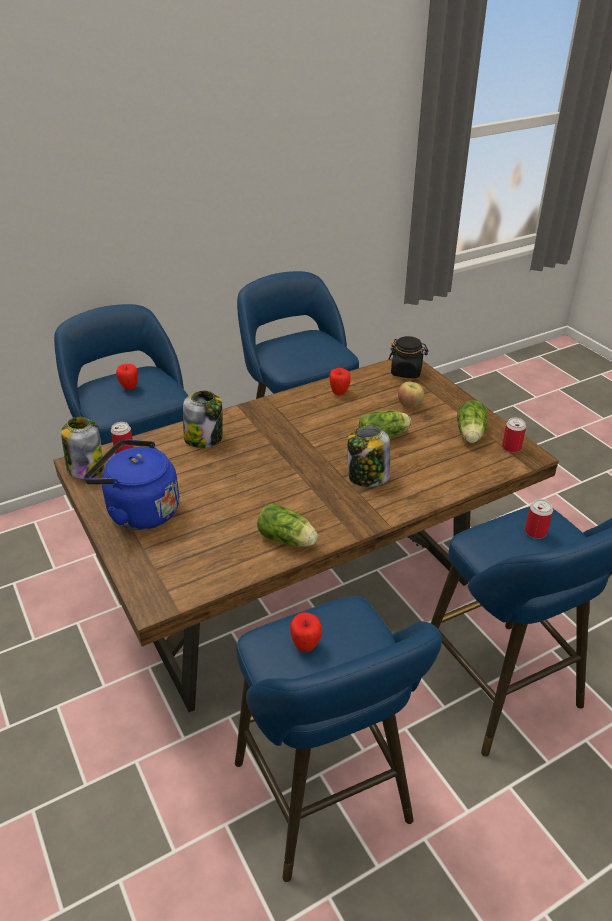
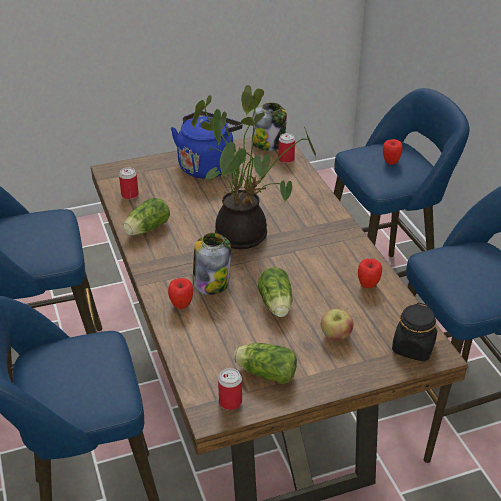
camera: 100 degrees right, 0 degrees up
jar [183,391,223,448] -> none
apple [290,612,322,652] -> apple moved to [168,278,193,309]
can [525,499,553,539] -> can moved to [119,167,139,199]
none -> potted plant [191,85,316,249]

